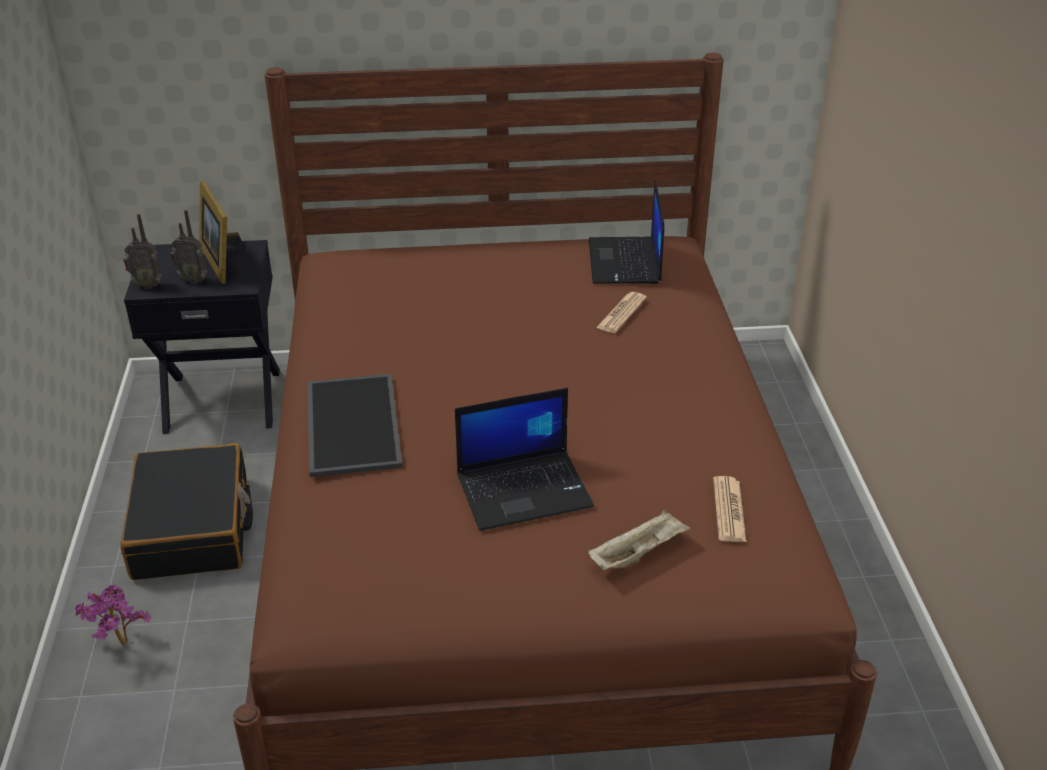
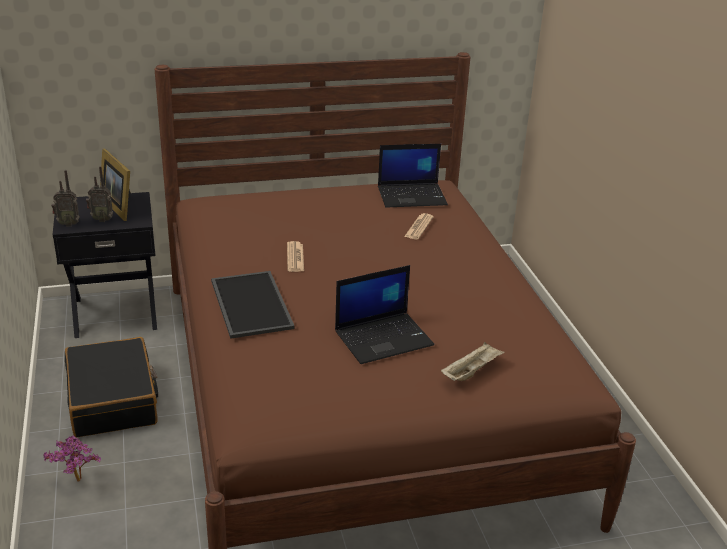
camera: 10 degrees left, 5 degrees down
laptop [589,181,665,284] -> laptop turned 90 degrees counterclockwise [378,144,448,208]
newspaper [713,476,746,542] -> newspaper moved to [287,241,304,272]

